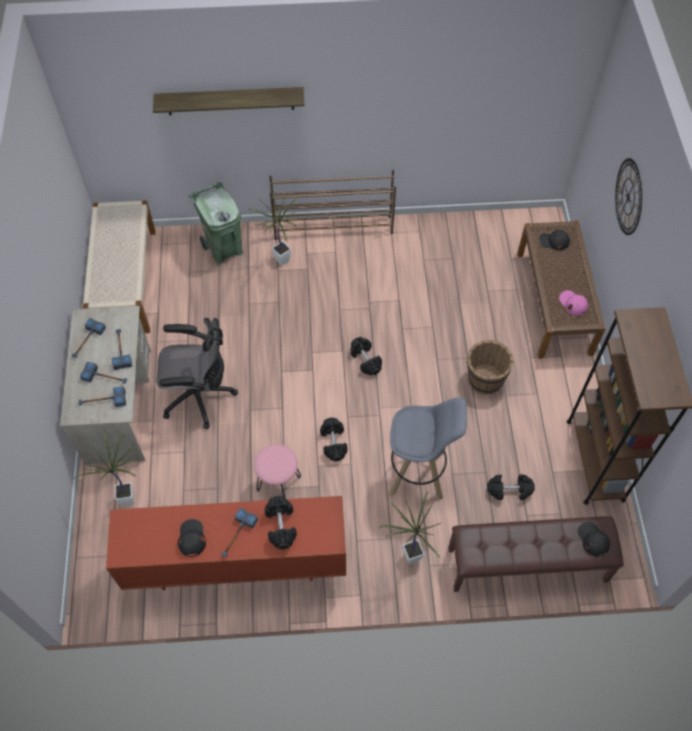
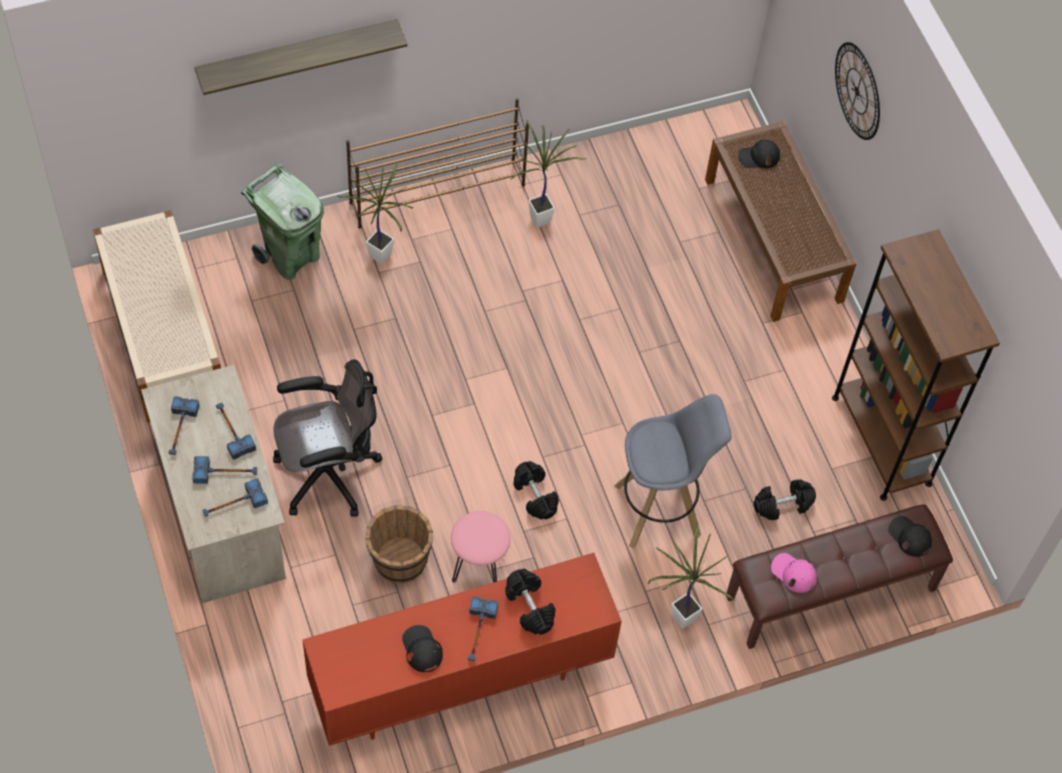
camera: 20 degrees left, 0 degrees up
potted plant [74,430,138,506] -> potted plant moved to [511,120,587,228]
black dumbbell [350,337,382,375] -> none
brown bucket [467,340,514,394] -> brown bucket moved to [365,505,433,583]
pink cap [559,290,588,316] -> pink cap moved to [771,553,817,593]

